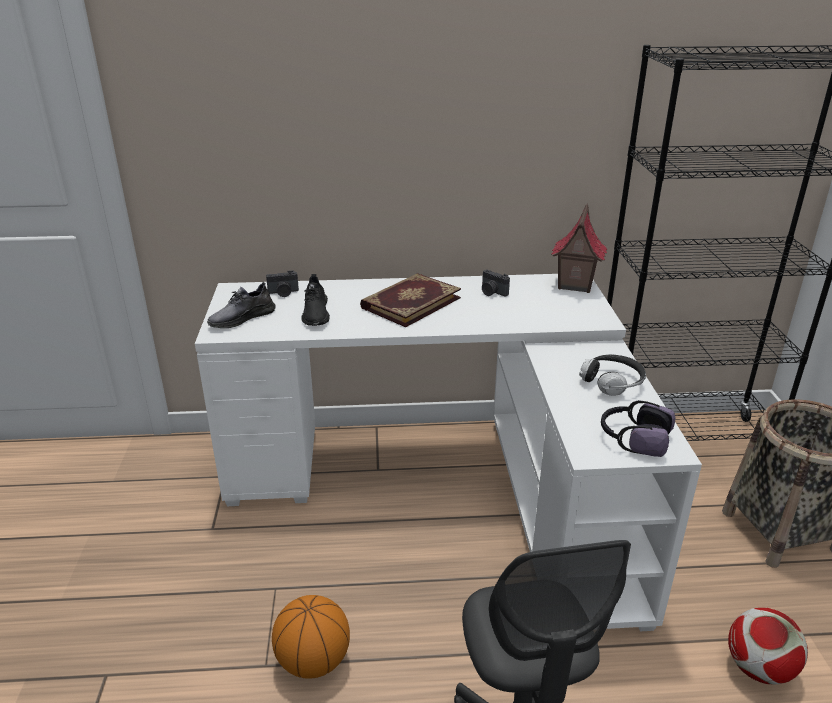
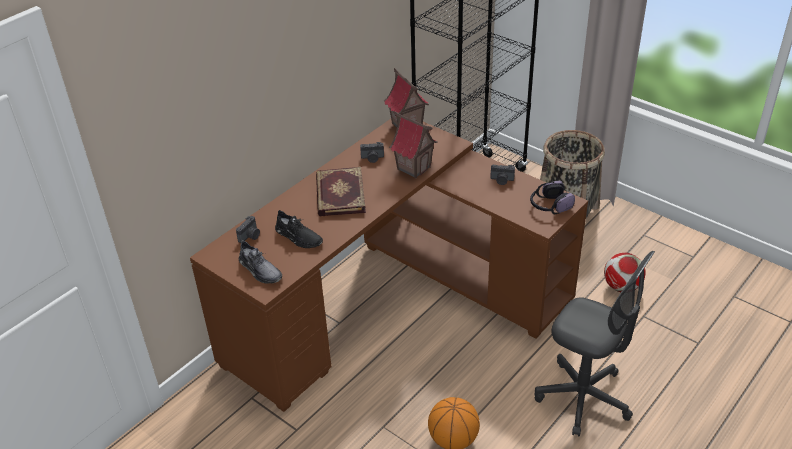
camera: 45 degrees left, 10 degrees up
white desk [195,274,702,631] -> brown desk [190,119,588,412]
grey shoe [207,282,276,328] -> grey shoe turned 45 degrees counterclockwise [239,240,282,283]
headphones [579,354,646,396] -> camera [490,165,515,185]
none -> toy house [389,111,438,178]

